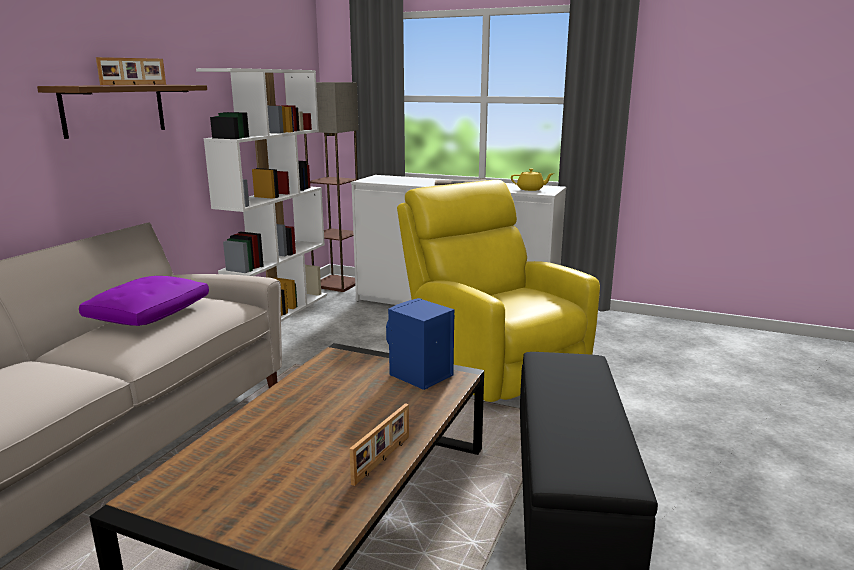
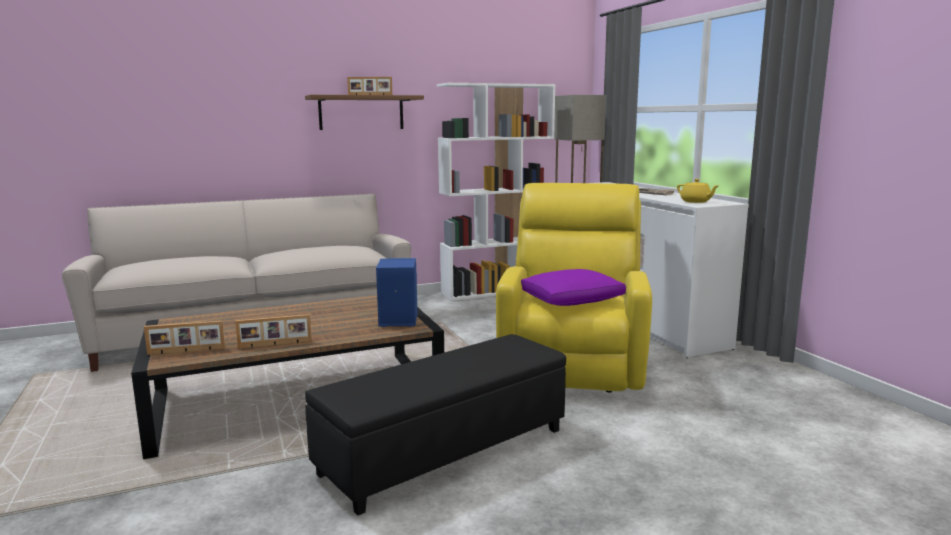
camera: 45 degrees right, 5 degrees down
purple pillow [79,276,209,326] -> purple pillow moved to [521,269,626,306]
none -> picture frame [144,321,225,355]

